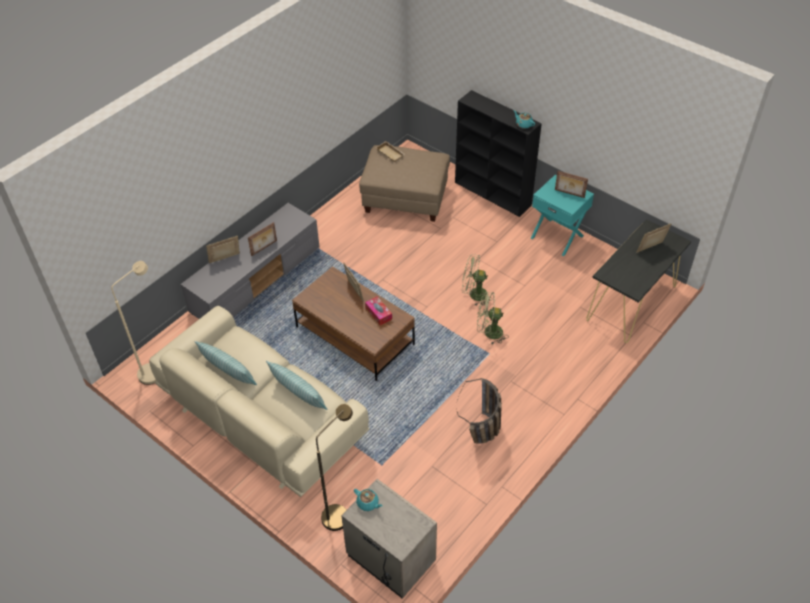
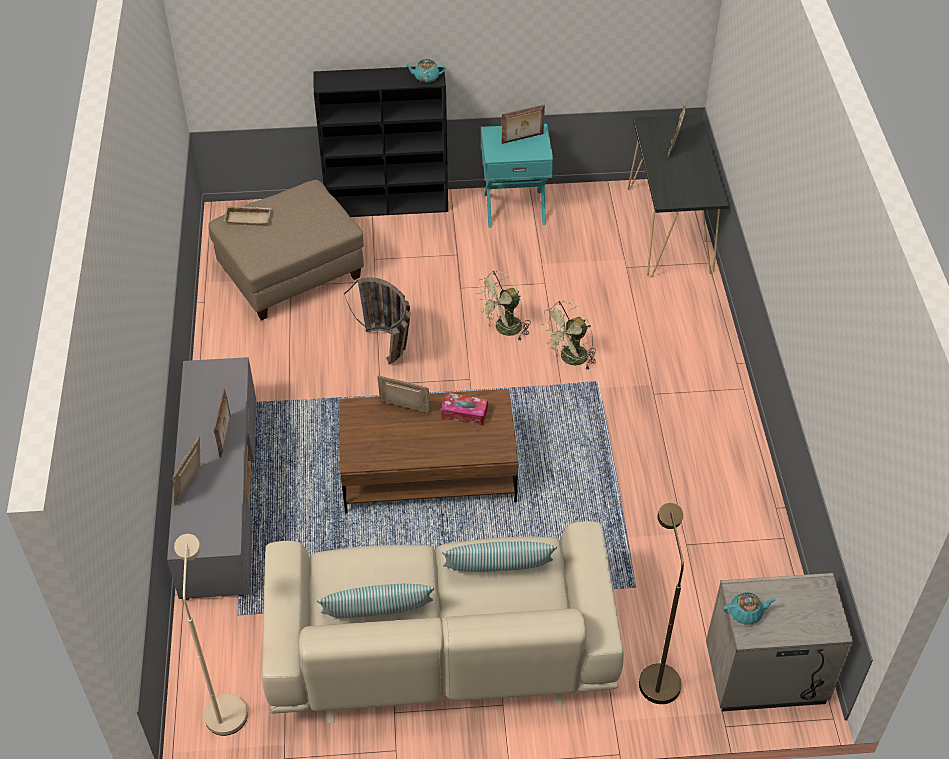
camera: 45 degrees left, 0 degrees up
basket [457,378,502,444] -> basket moved to [344,277,411,364]

